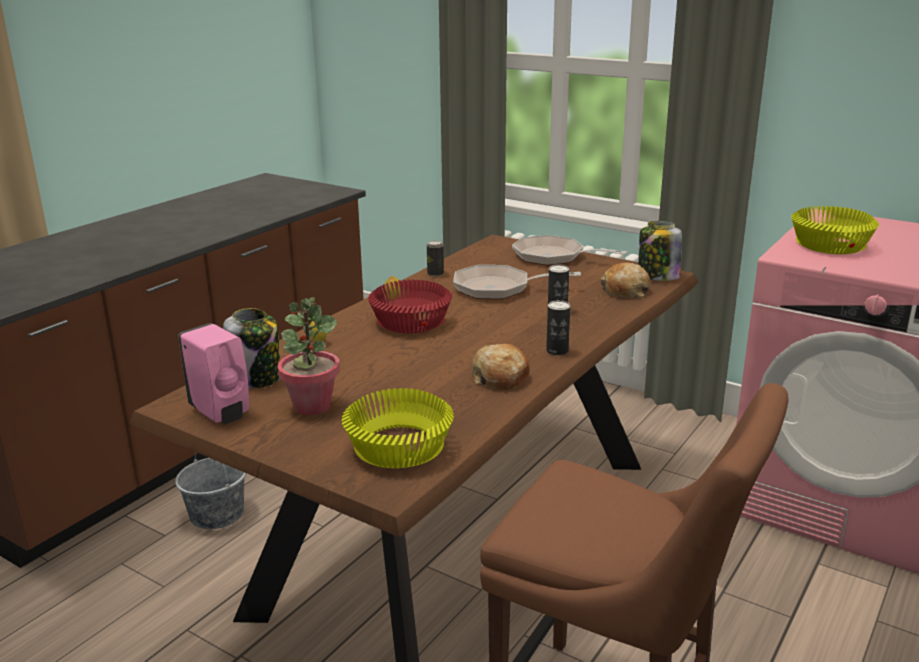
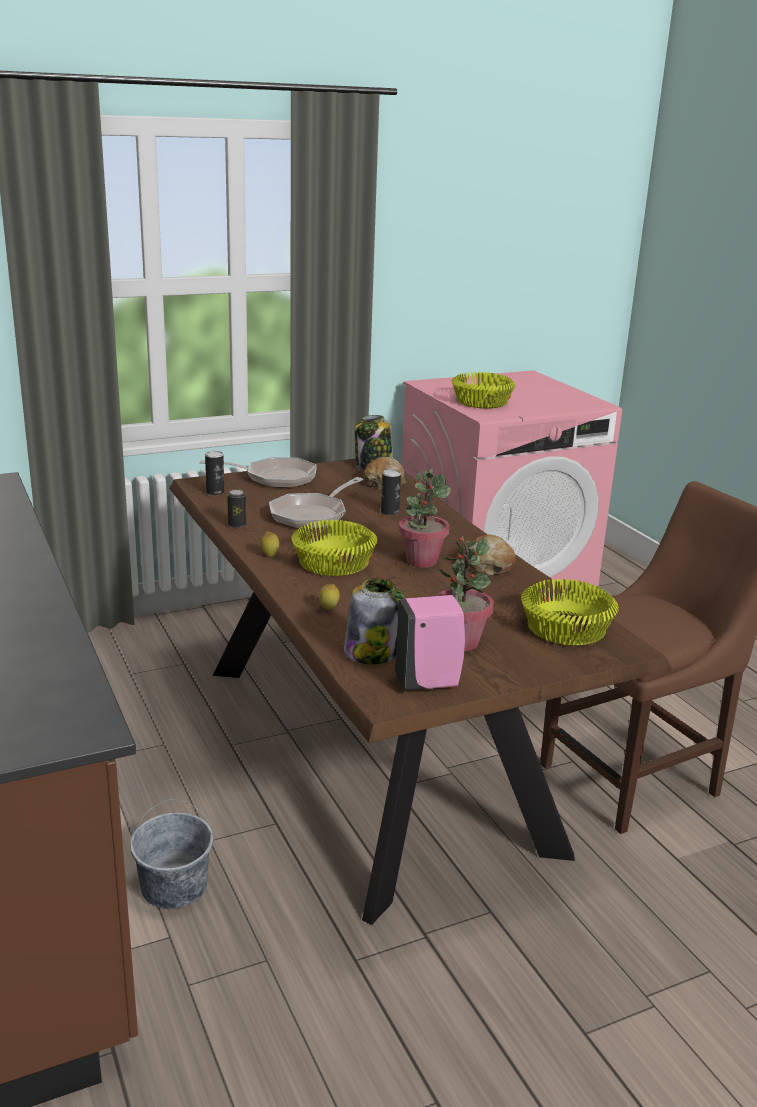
camera: 60 degrees left, 0 degrees up
red bowl [368,280,452,333] -> yellow bowl [291,520,377,576]
frying pan [512,235,628,266] -> frying pan turned 150 degrees counterclockwise [199,457,317,488]
can [546,300,570,355] -> can moved to [205,451,224,496]
none -> potted plant [399,469,451,568]

